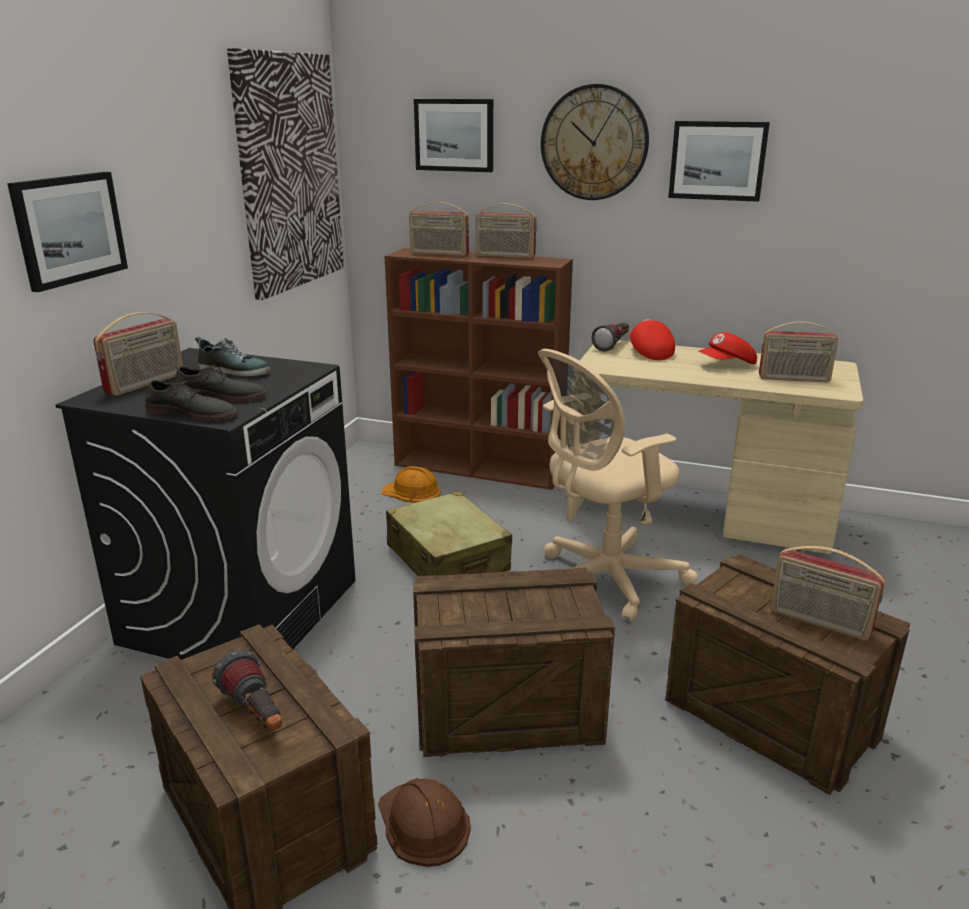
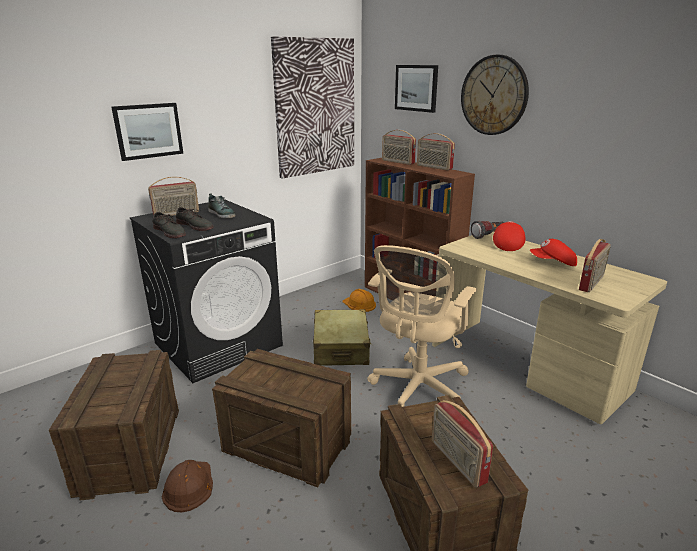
camera: 30 degrees right, 0 degrees up
flashlight [212,650,282,731] -> none
beige office chair [538,349,698,622] -> beige office chair turned 60 degrees counterclockwise [367,245,477,407]
picture [668,121,770,202] -> none
radio [759,322,838,383] -> radio turned 90 degrees counterclockwise [579,239,611,292]

